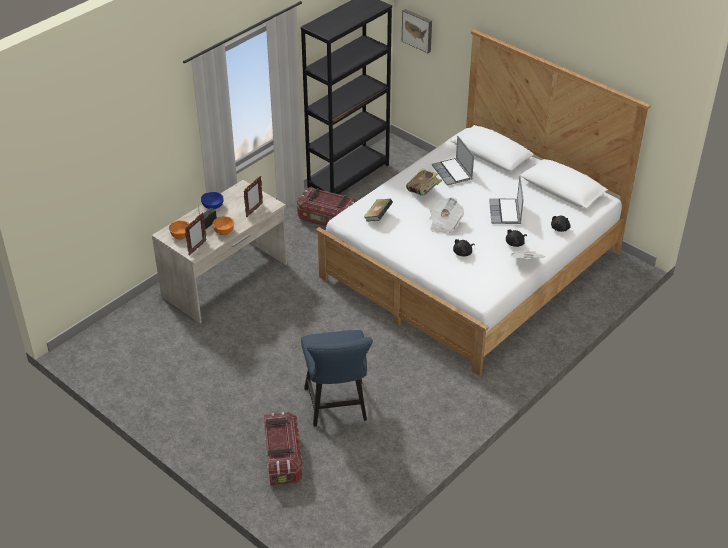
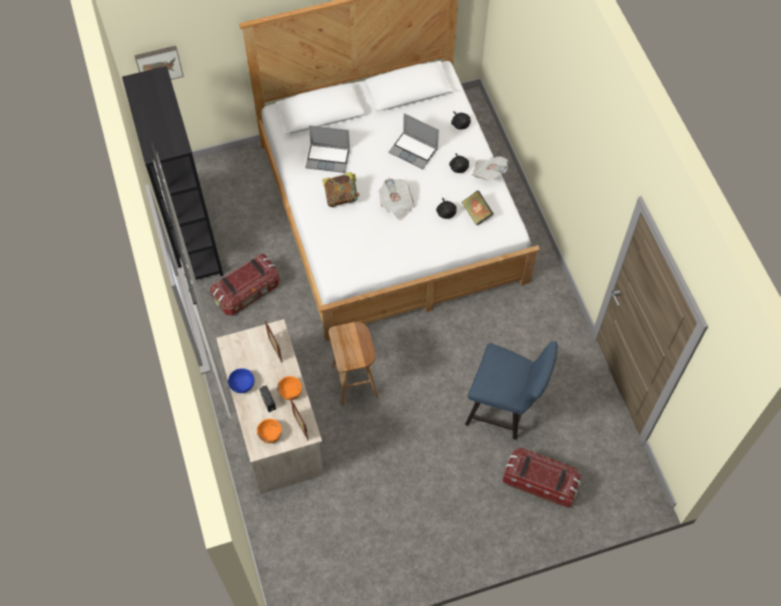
camera: 60 degrees left, 20 degrees up
book [364,199,393,222] -> book moved to [462,191,494,226]
none -> brown stool [329,322,378,406]

